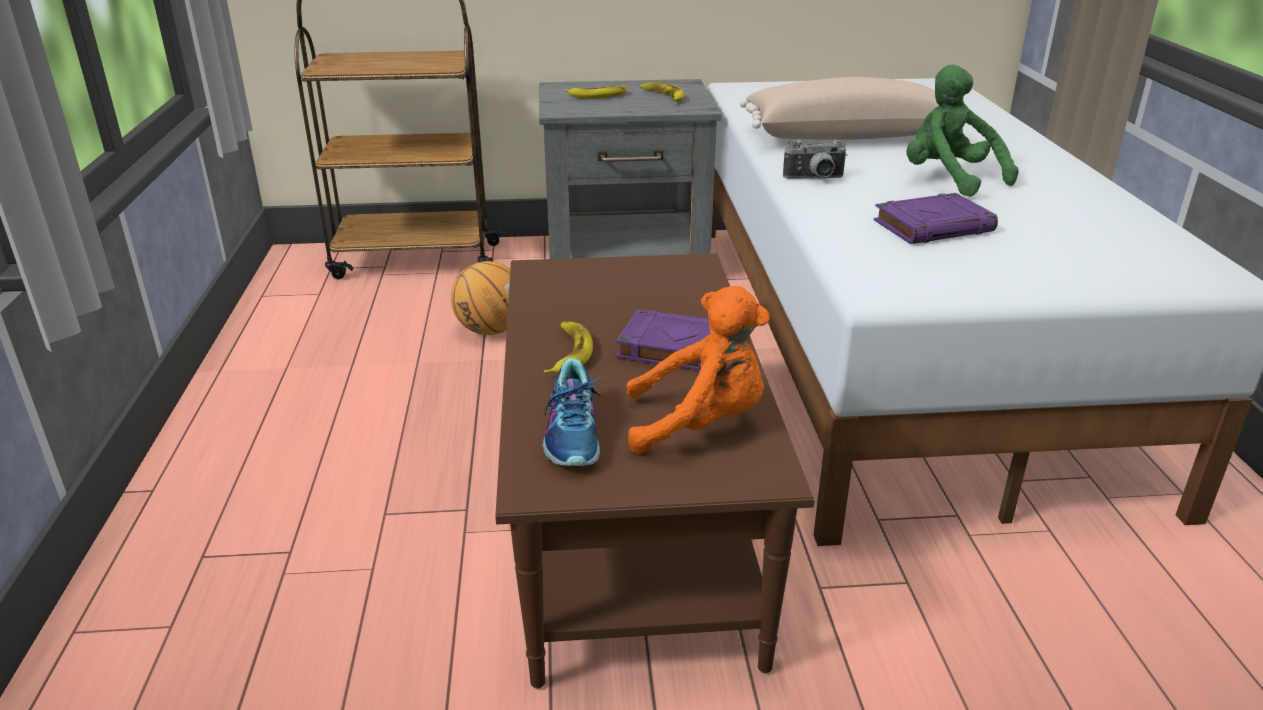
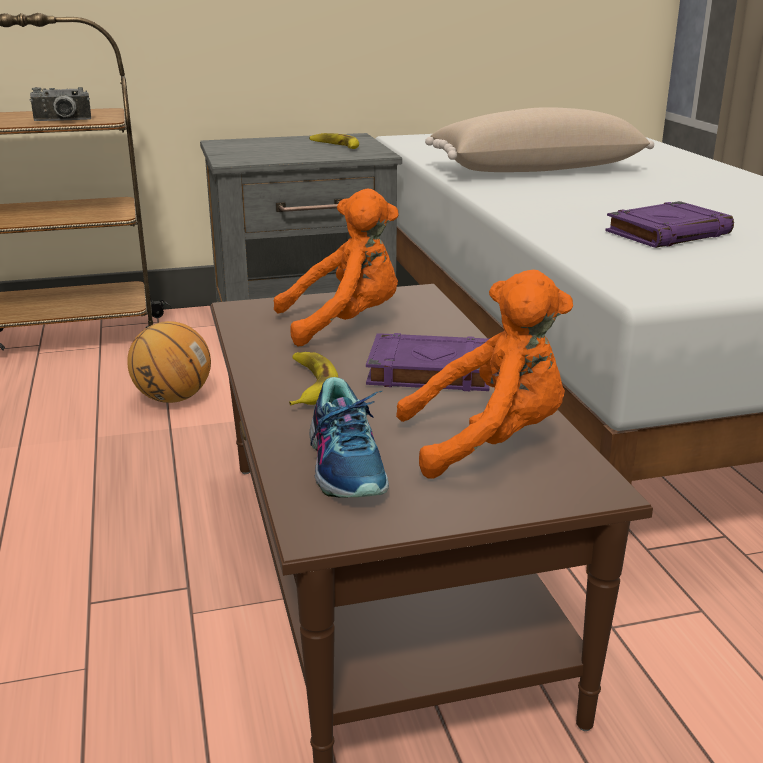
camera: 10 degrees left, 5 degrees down
banana [564,85,627,99] -> none
camera [783,141,847,179] -> camera moved to [30,87,91,121]
green plush toy [906,64,1019,197] -> none
none -> orange plush toy [274,189,399,347]

